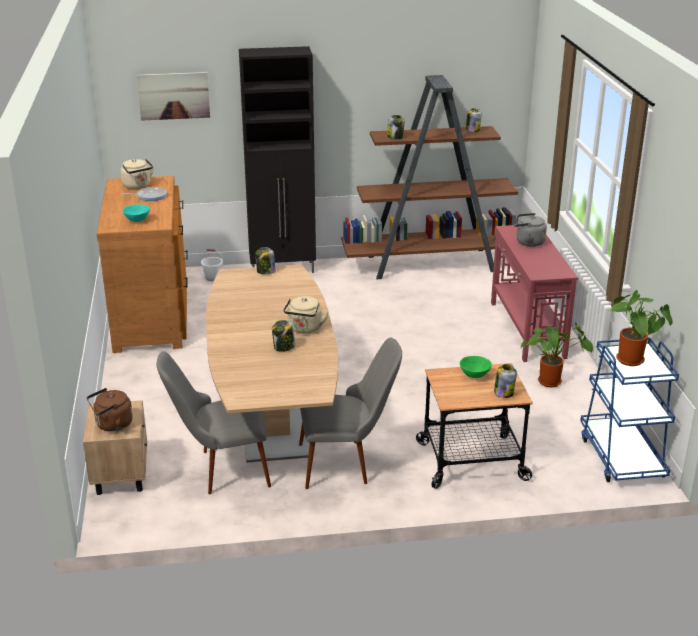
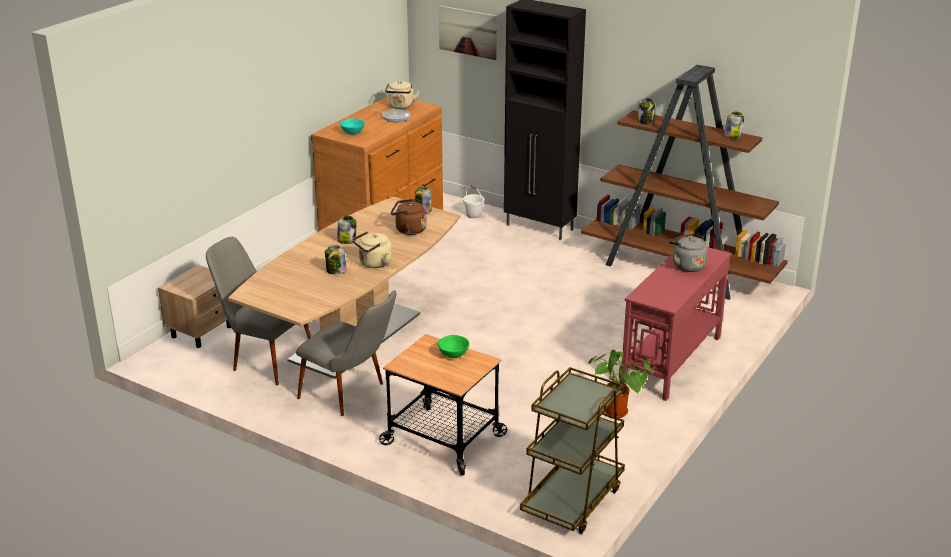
camera: 40 degrees right, 0 degrees up
brown kettle [87,388,133,432] -> brown kettle moved to [391,199,427,235]
jar [494,364,517,398] -> jar moved to [337,216,356,244]
blue cart [580,337,679,482] -> brown cart [520,367,625,534]
potted plant [609,290,673,366] -> none

